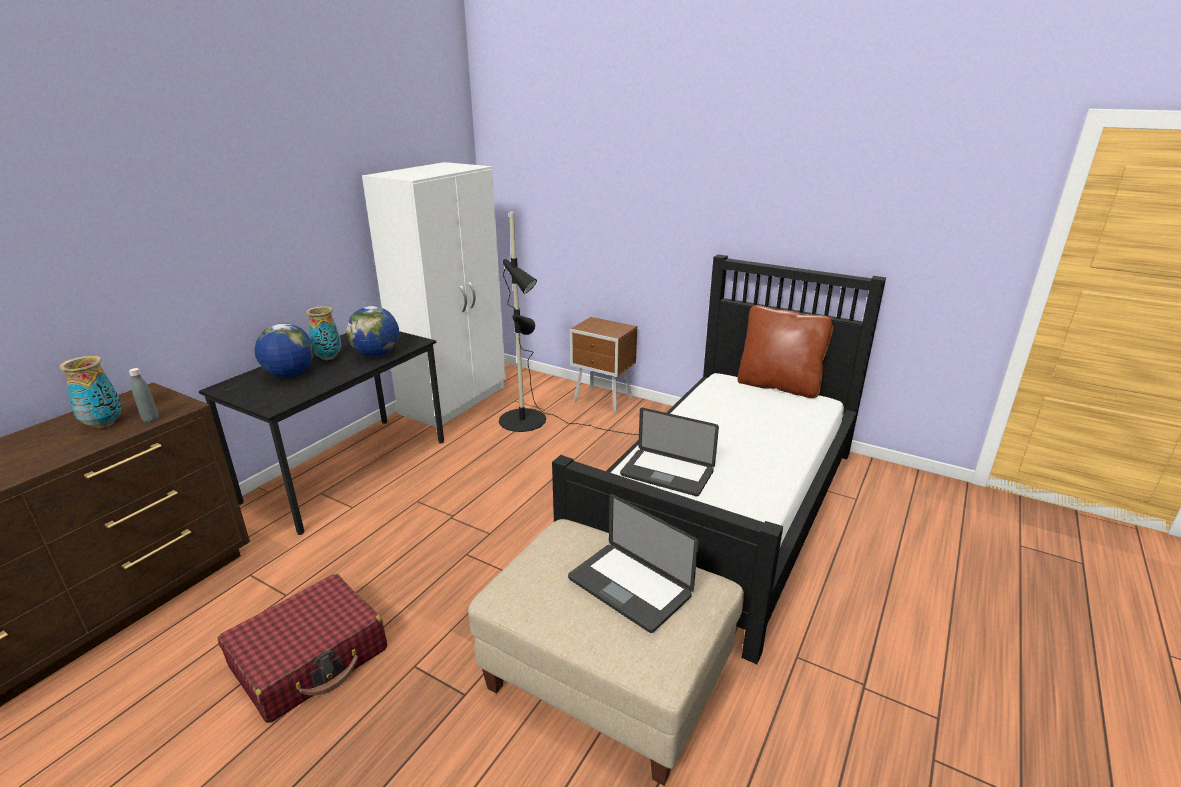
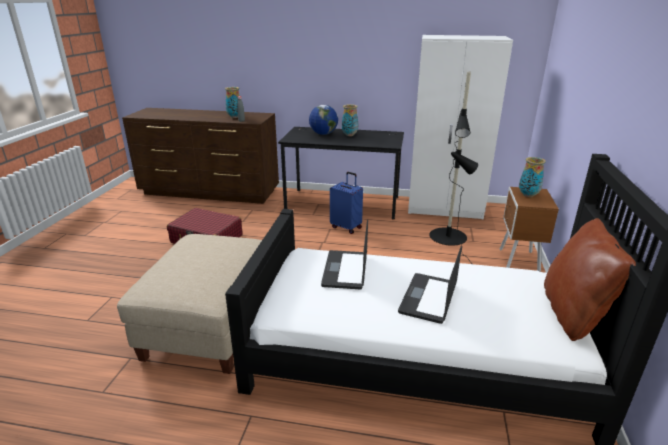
camera: 70 degrees right, 0 degrees up
globe [346,306,399,356] -> none
laptop [568,494,698,633] -> laptop moved to [398,246,462,324]
none -> blue suitcase [330,172,363,234]
none -> vase [519,157,546,197]

